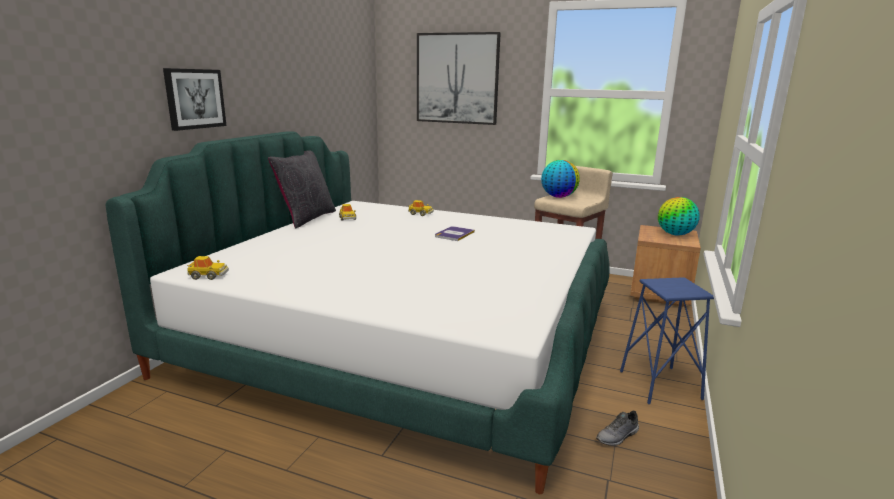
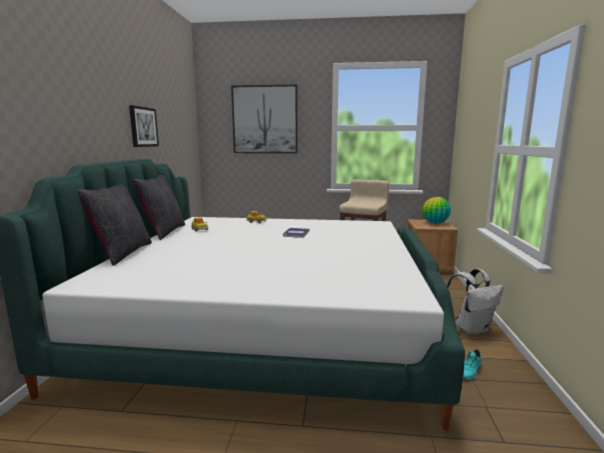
camera: 15 degrees left, 5 degrees down
picture [163,68,227,131] -> picture moved to [129,105,159,147]
toy car [187,256,229,280] -> none
globe [541,160,580,198] -> none
grey shoe [596,411,639,446] -> turquoise shoe [463,349,482,380]
blue stool [620,277,714,404] -> white backpack [447,269,504,335]
none -> black pillow [78,185,152,266]

